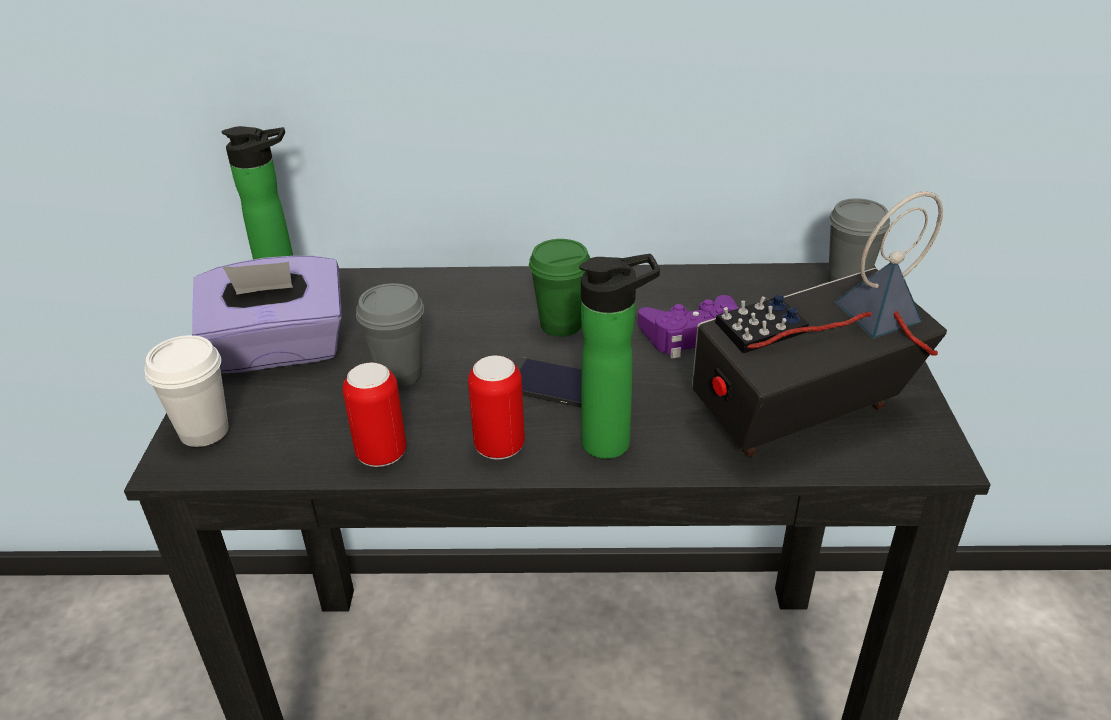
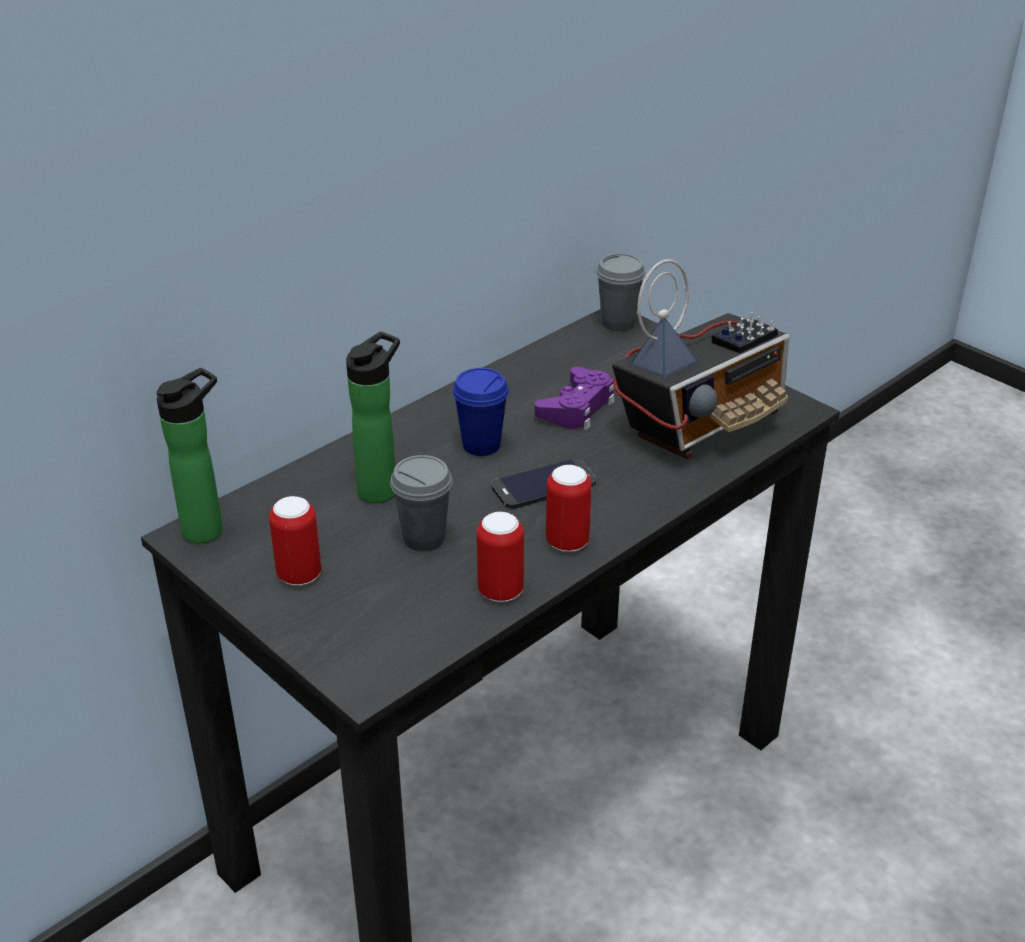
camera: 45 degrees left, 0 degrees up
white cup [144,335,229,447] -> none
purple tissue box [192,256,342,373] -> can [269,496,321,586]
green cup [529,239,590,337] -> blue cup [453,368,509,456]
bottle [579,254,660,459] -> bottle moved to [346,332,400,503]
radio [692,191,947,457] -> radio turned 150 degrees counterclockwise [612,259,789,459]

